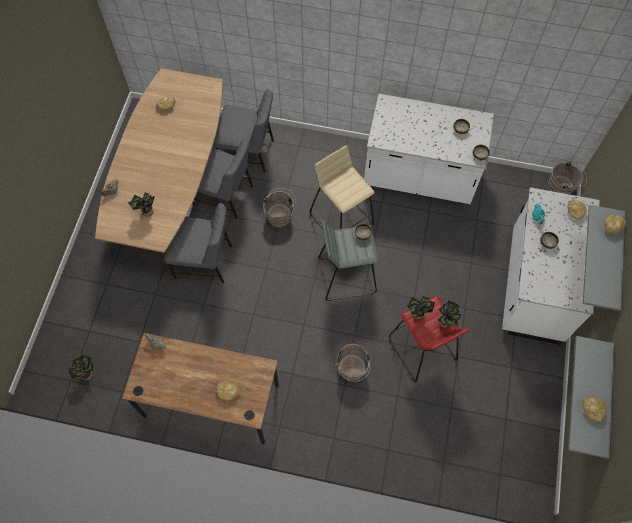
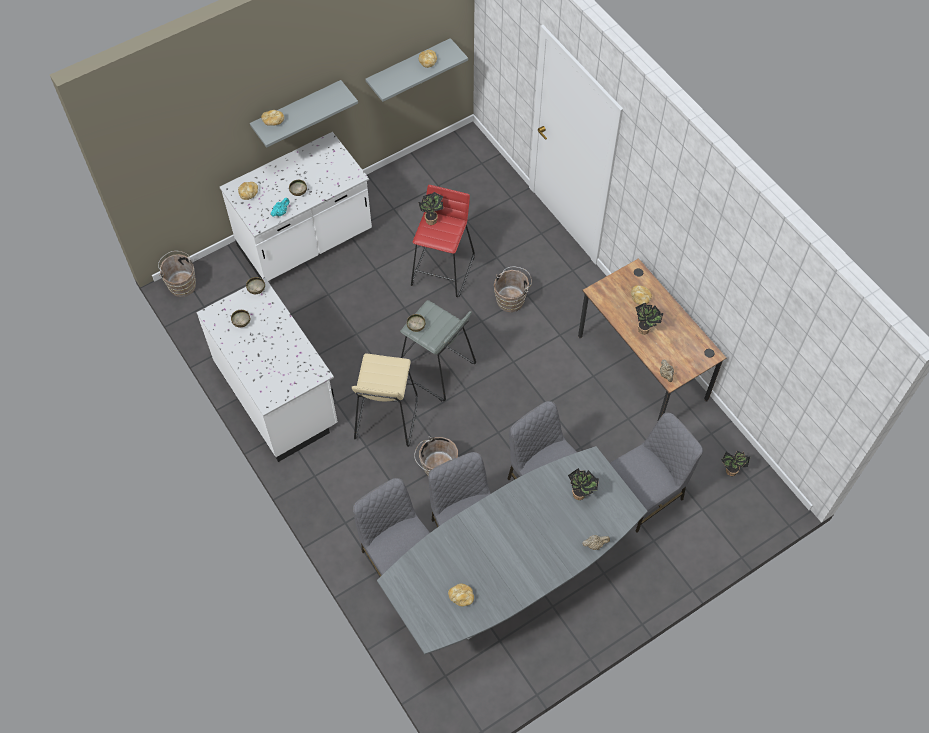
camera: 135 degrees left, 5 degrees down
brown dining table [95,68,223,253] -> grey dining table [377,446,647,654]
potted plant [407,296,435,319] -> potted plant moved to [635,303,664,335]
none -> grey chair [610,413,703,533]

